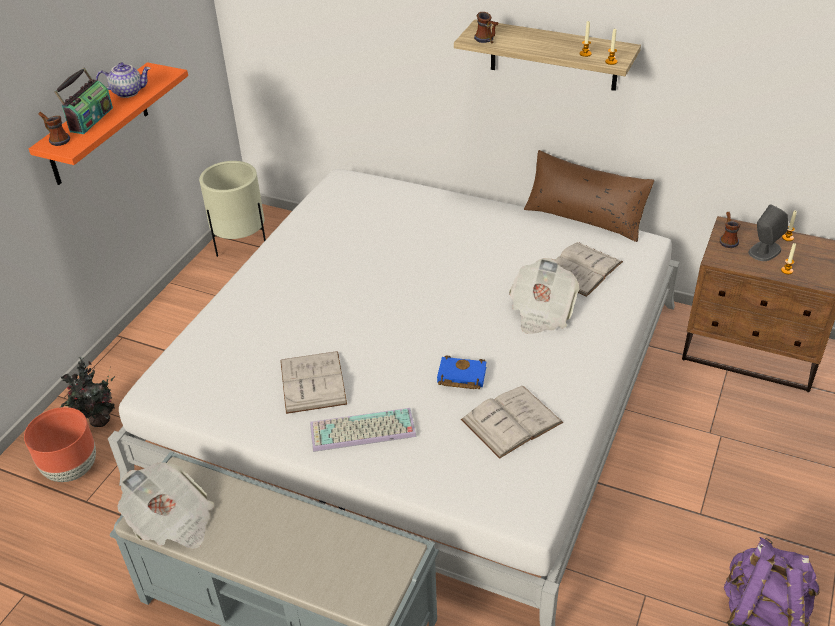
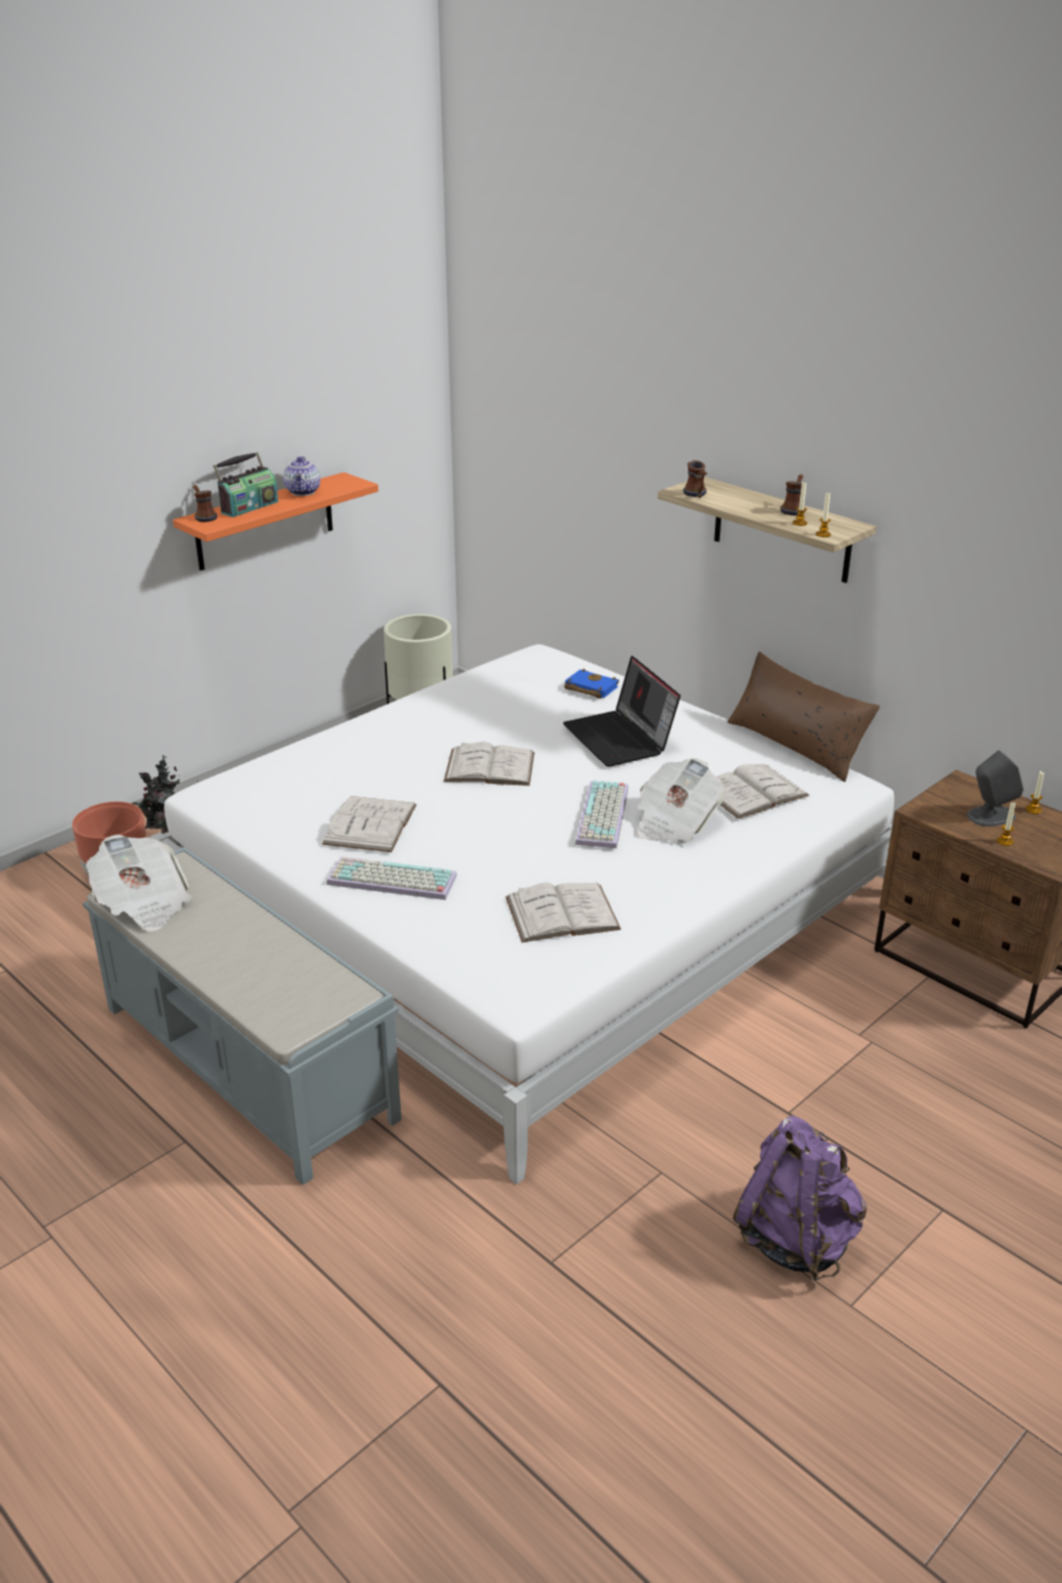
camera: 20 degrees right, 10 degrees down
teapot [96,63,151,98] -> teapot turned 75 degrees clockwise [283,456,320,496]
blue book [437,355,486,389] -> blue book moved to [564,669,619,699]
mug [720,212,741,248] -> mug moved to [781,474,805,515]
none -> white book [444,742,535,786]
none -> laptop [563,656,681,767]
none -> keyboard [575,781,628,848]

